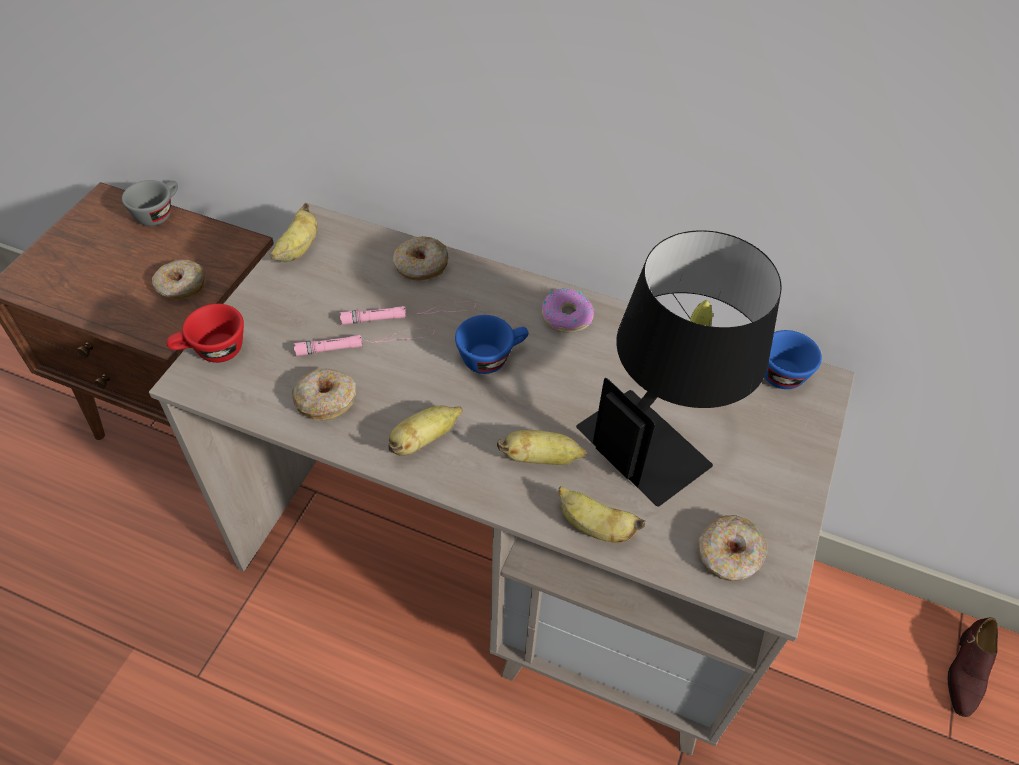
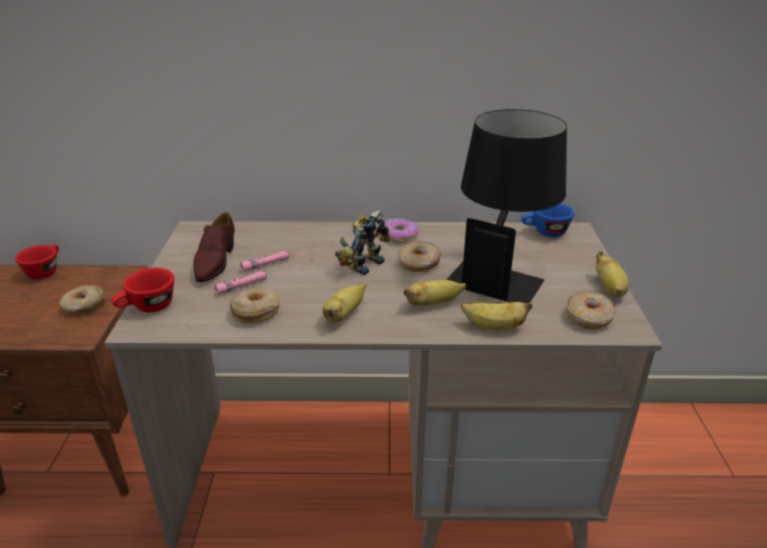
camera: 20 degrees left, 20 degrees down
grey cup [122,180,178,226] -> red cup [15,245,59,279]
banana [270,203,317,262] -> banana moved to [596,251,629,297]
donut [393,236,448,281] -> donut moved to [398,241,441,272]
blue cup [455,315,528,374] -> toy robot [335,211,390,275]
brown shoe [947,617,998,717] -> brown shoe moved to [194,212,235,282]

